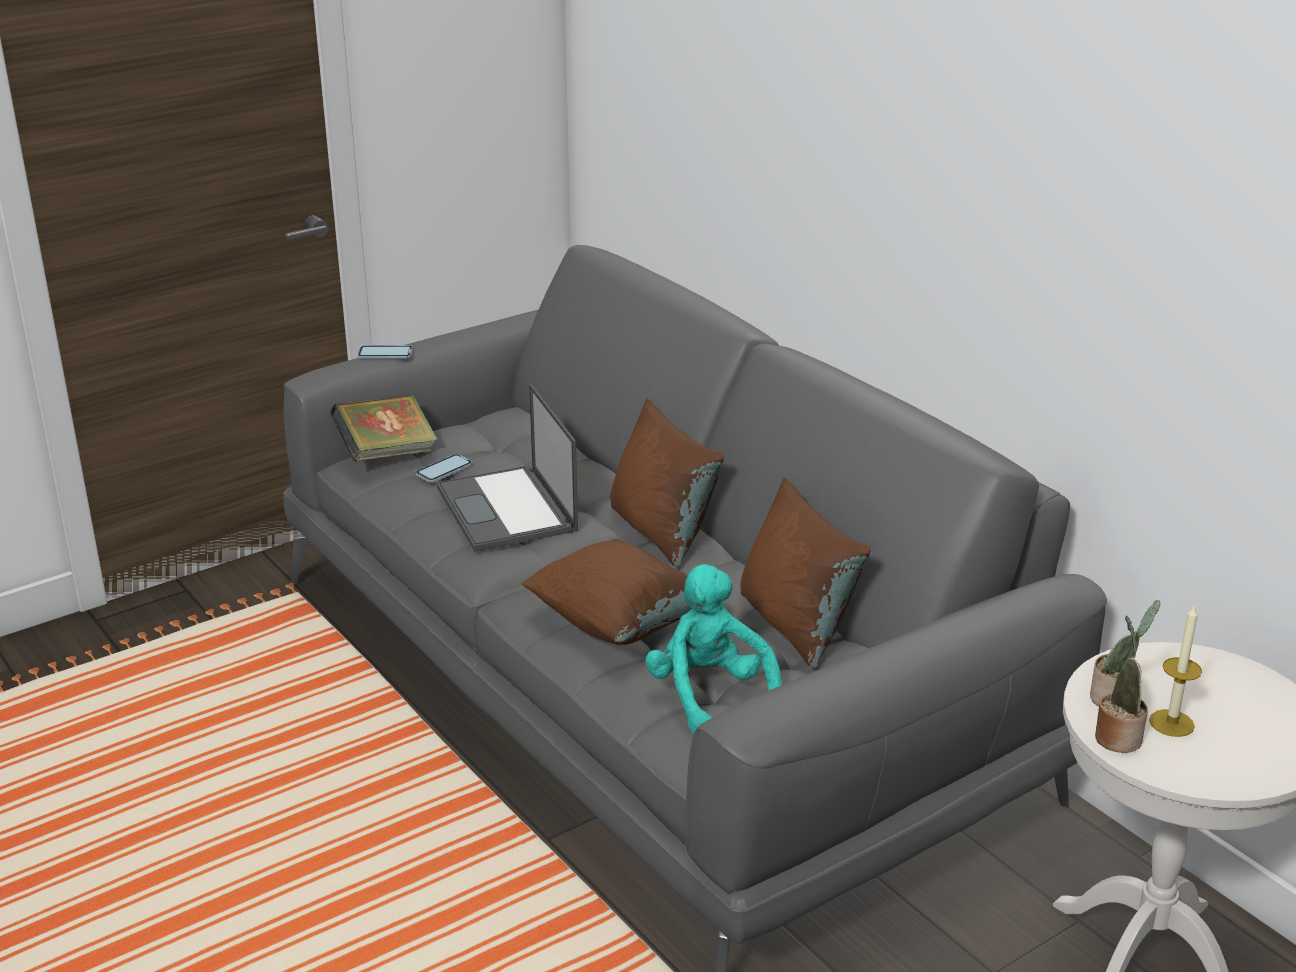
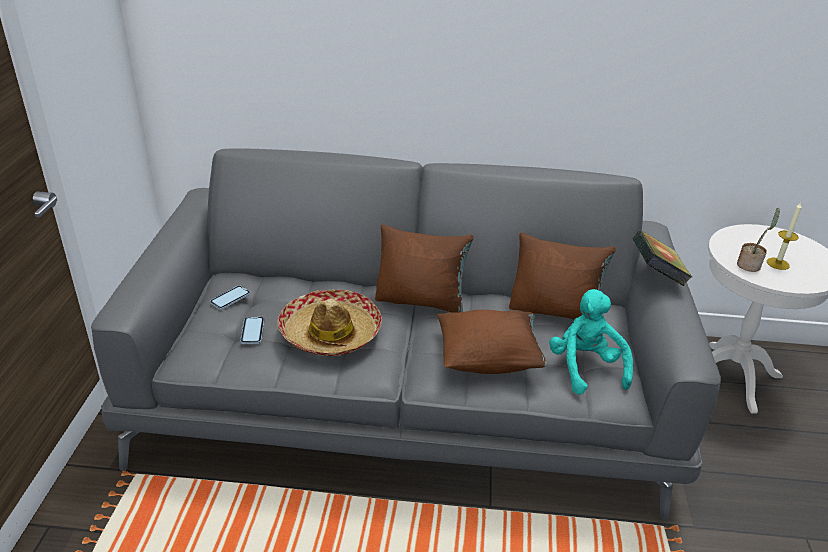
camera: 50 degrees left, 5 degrees up
book [330,394,438,462] -> book moved to [632,230,692,286]
phone [358,345,413,359] -> phone moved to [210,286,251,310]
laptop [437,384,578,552] -> hat [277,289,382,356]
turquoise plush toy [645,564,782,733] -> turquoise plush toy turned 60 degrees clockwise [549,289,633,395]
potted plant [1095,615,1148,753] -> none

